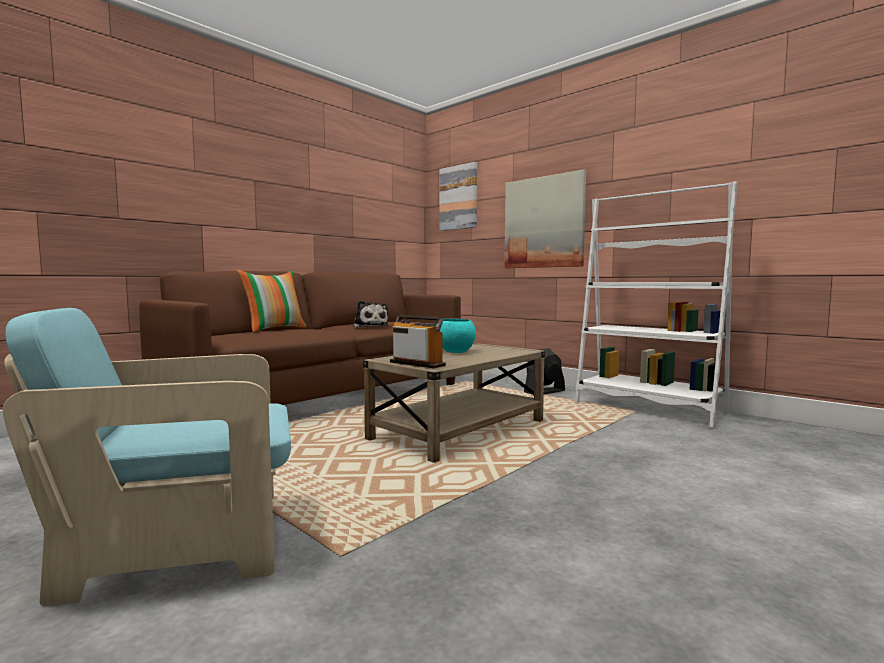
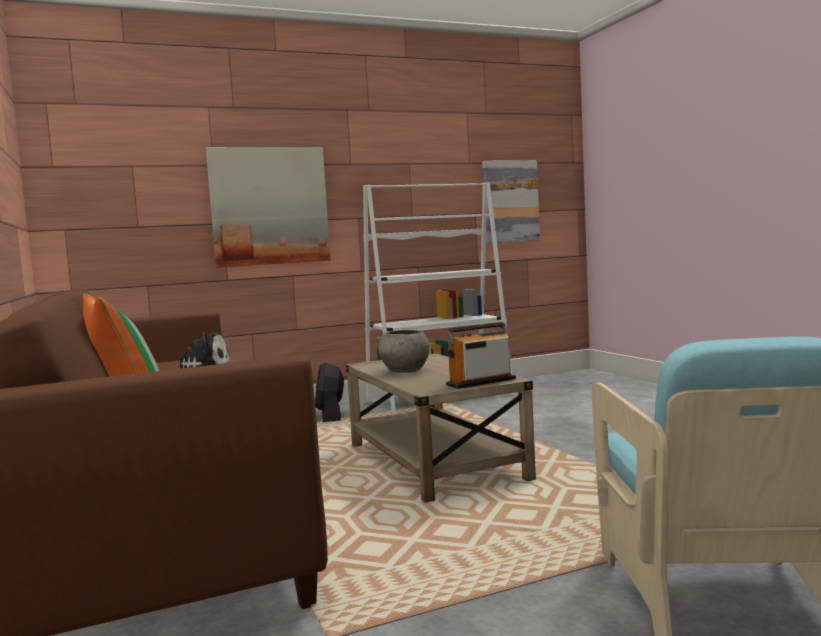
camera: 65 degrees left, 0 degrees up
turquoise bowl [436,319,476,353] -> grey bowl [375,330,430,373]
picture [439,162,477,231] -> picture moved to [482,160,540,243]

